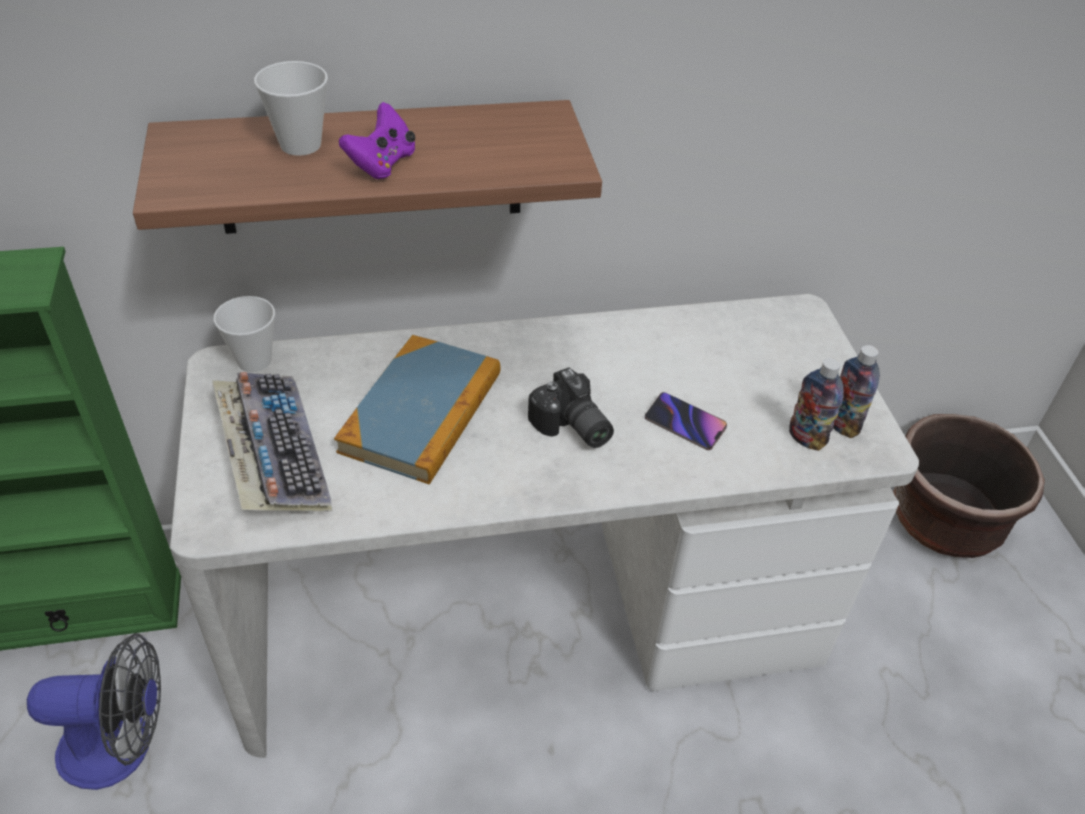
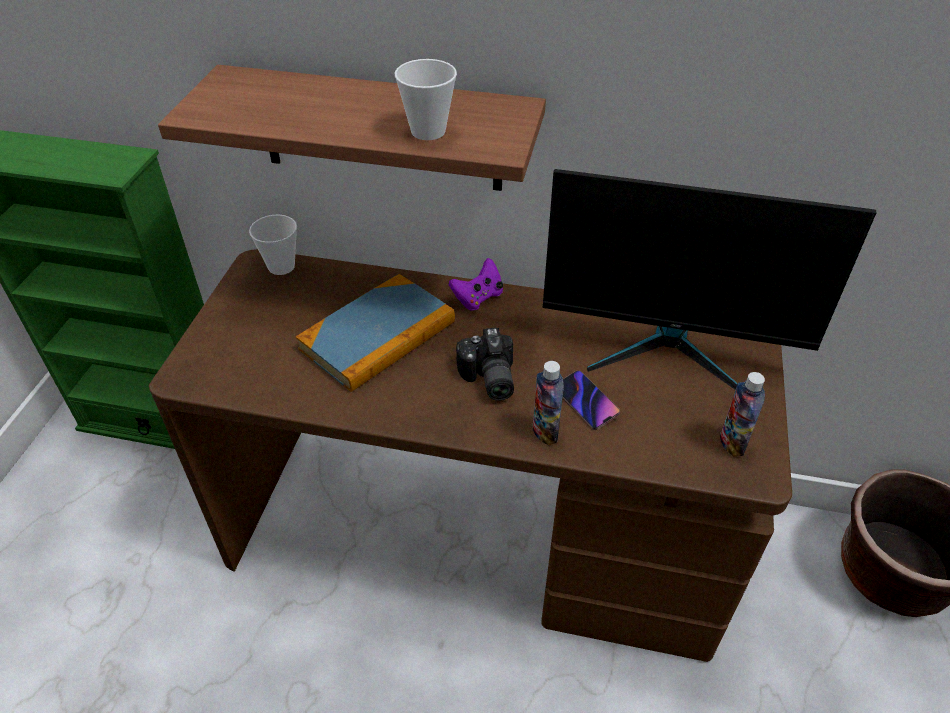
camera: 25 degrees right, 0 degrees up
fan [27,633,161,790] -> none
white desk [170,294,919,758] -> brown desk [149,249,792,662]
keyboard [212,372,333,512] -> none
cup [254,61,328,156] -> cup moved to [395,59,457,140]
purple game controller [339,102,416,179] -> purple game controller moved to [449,258,503,311]
bottle [789,358,844,451] -> bottle moved to [533,361,564,445]
none -> monitor [543,169,877,390]

